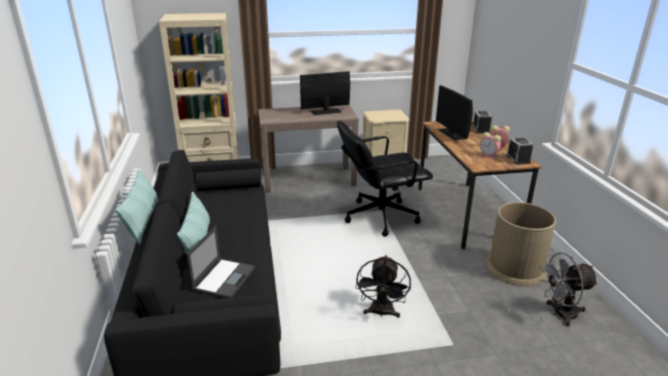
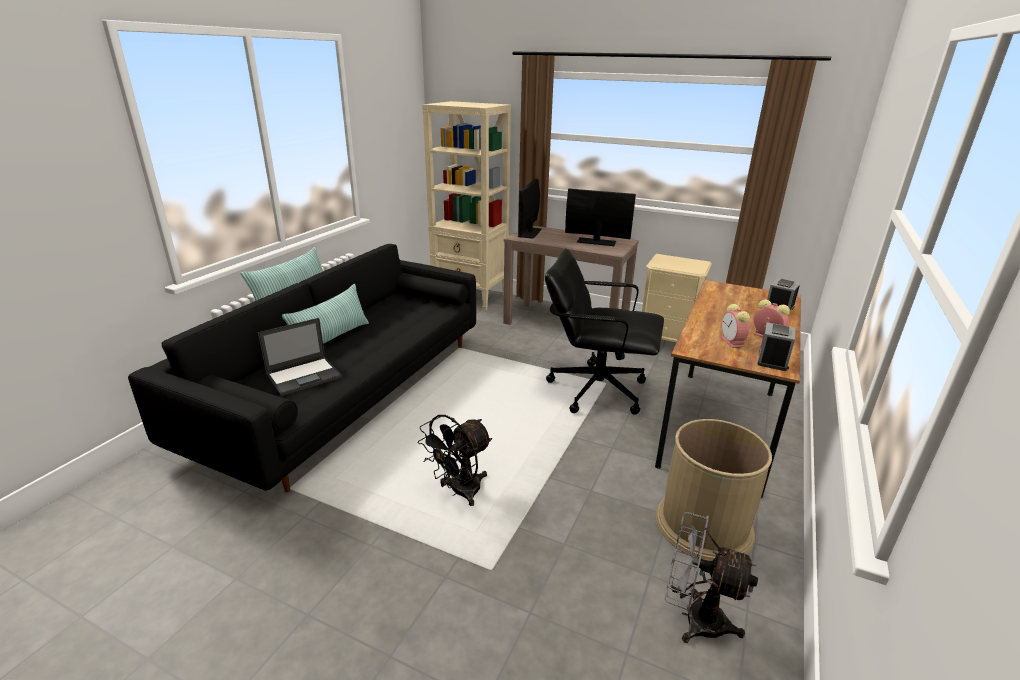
camera: 35 degrees right, 0 degrees up
monitor [436,85,473,140] -> monitor moved to [518,179,542,239]

